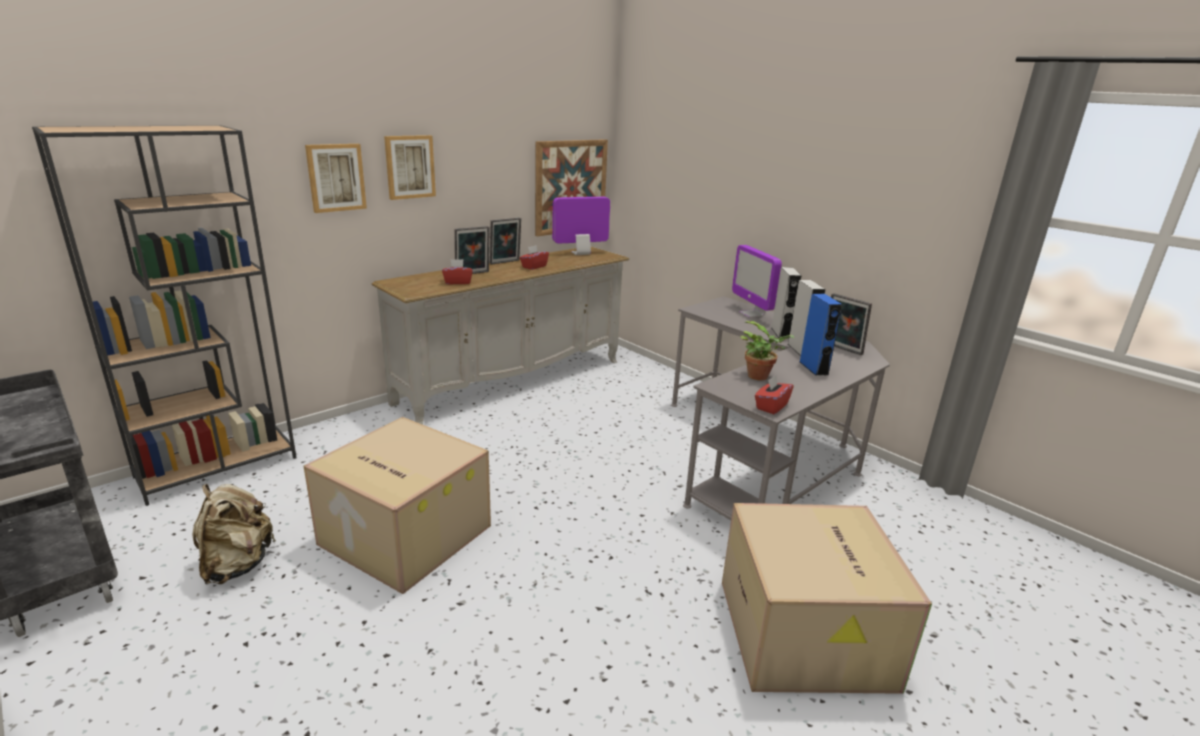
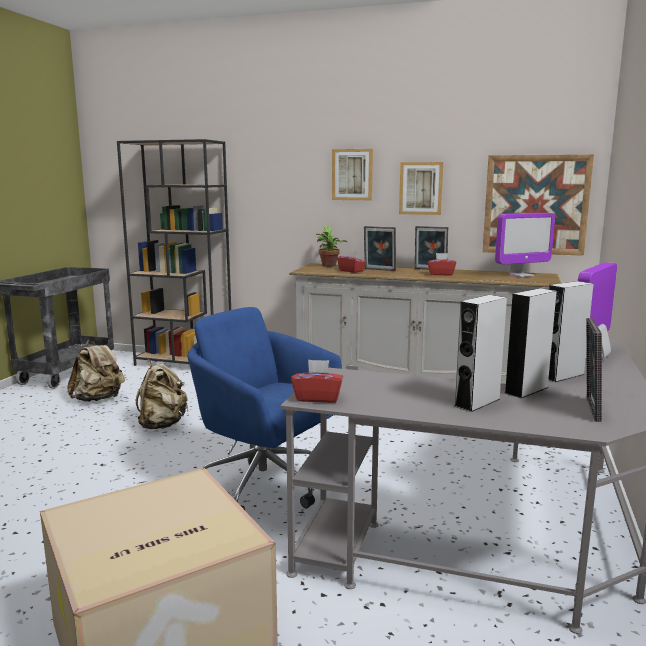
camera: 60 degrees right, 10 degrees down
cardboard box [304,417,491,594] -> beige backpack [136,359,188,429]
picture [305,144,367,213] -> picture moved to [399,162,443,215]
monitor [552,197,610,255] -> monitor turned 120 degrees clockwise [495,213,555,277]
potted plant [740,321,794,380] -> potted plant moved to [316,226,348,267]
blue speaker [800,294,842,376] -> grey speaker [454,295,507,412]
none -> blue office chair [188,307,342,510]

